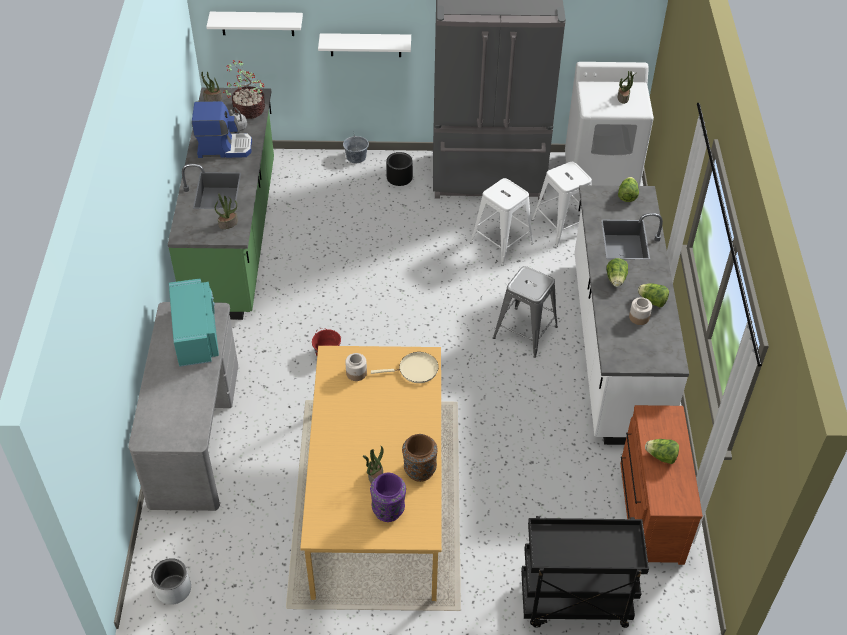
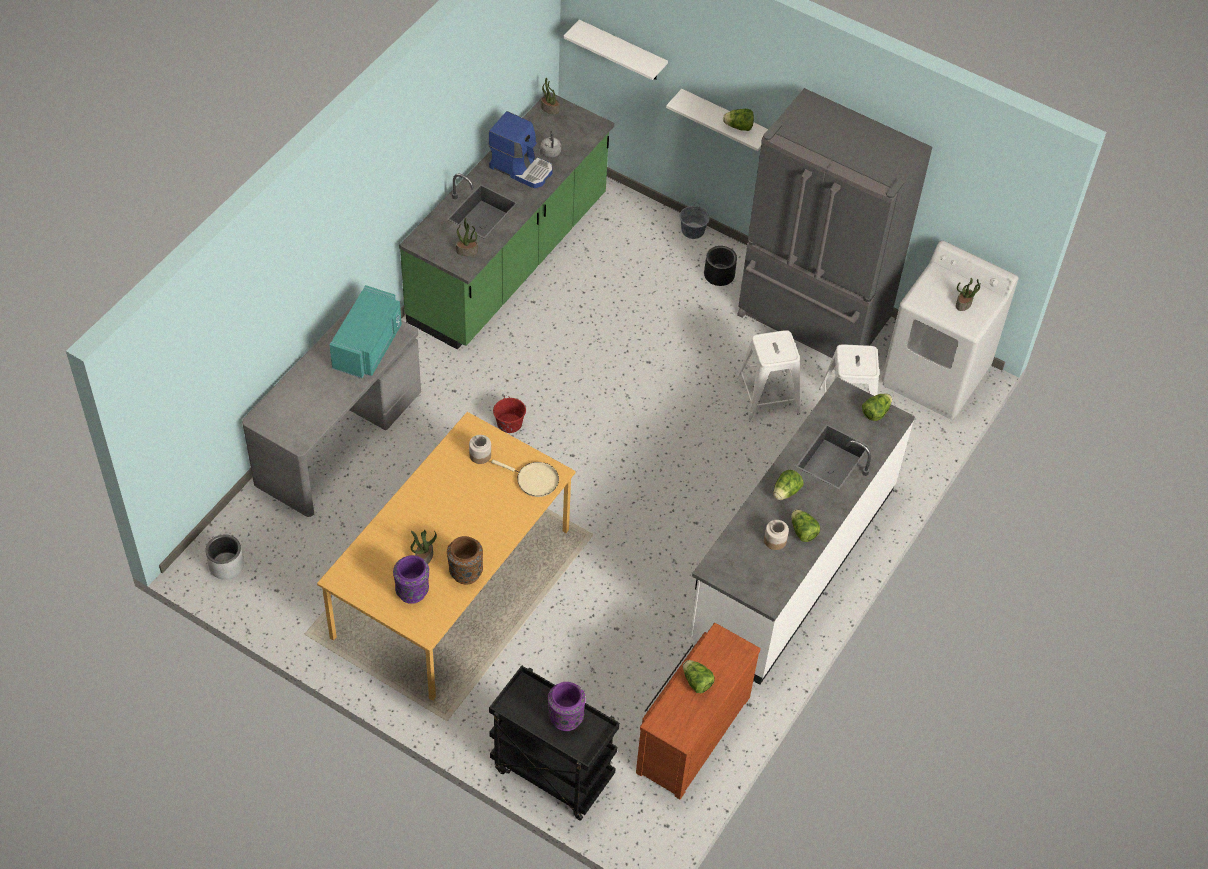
camera: 30 degrees right, 5 degrees up
potted plant [223,60,265,119] -> none
grey stool [493,266,558,358] -> none
none -> purple vase [548,682,586,731]
none -> lettuce [723,109,754,131]

